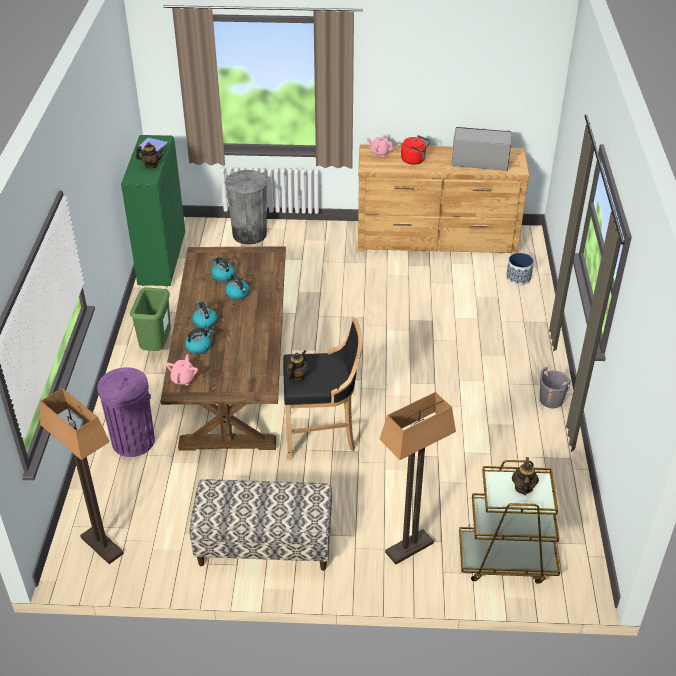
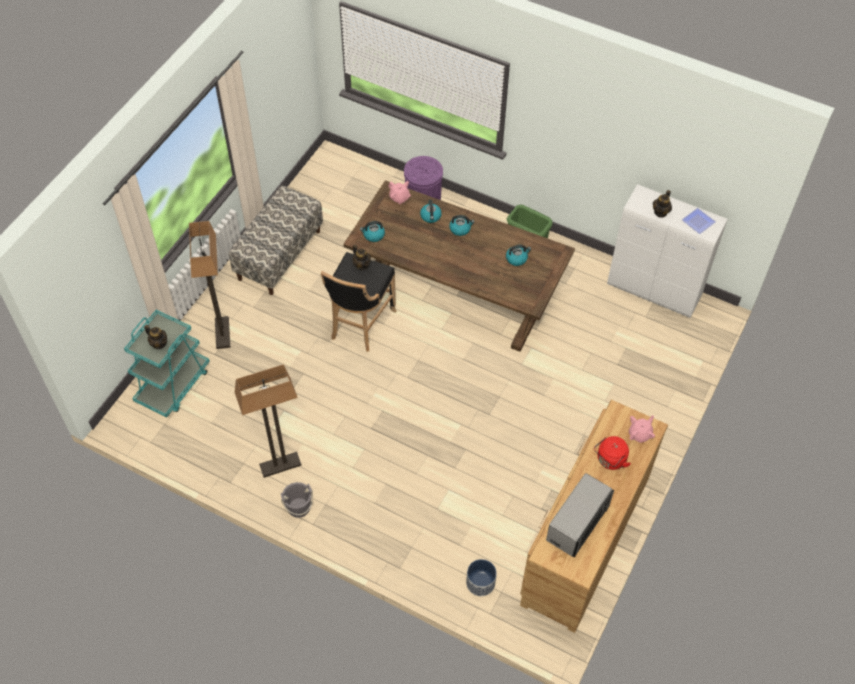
camera: 115 degrees right, 15 degrees up
floor lamp [40,388,124,564] -> floor lamp moved to [235,364,301,478]
green cabinet [121,135,185,286] -> white cabinet [607,184,728,318]
grey trash can [225,170,267,245] -> none
kettle [225,274,249,300] -> kettle moved to [360,221,385,242]
brown cart [459,460,560,584] -> turquoise cart [124,310,210,418]

